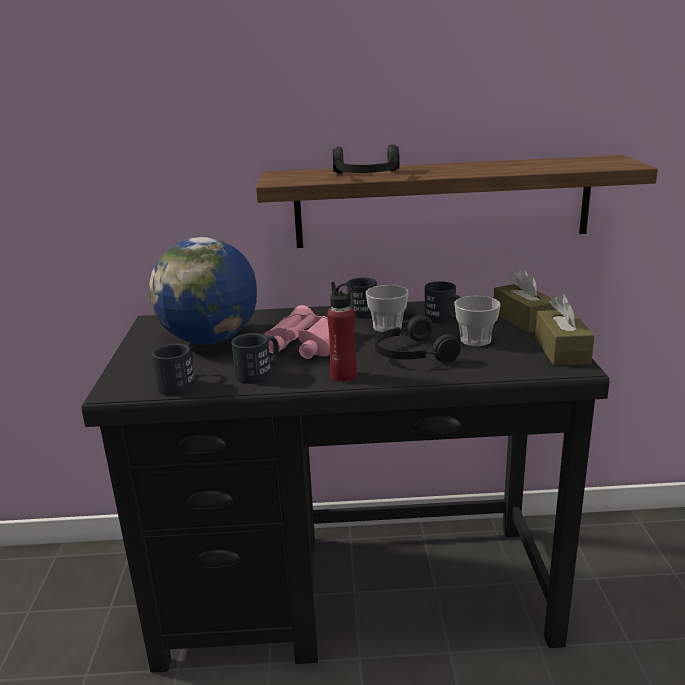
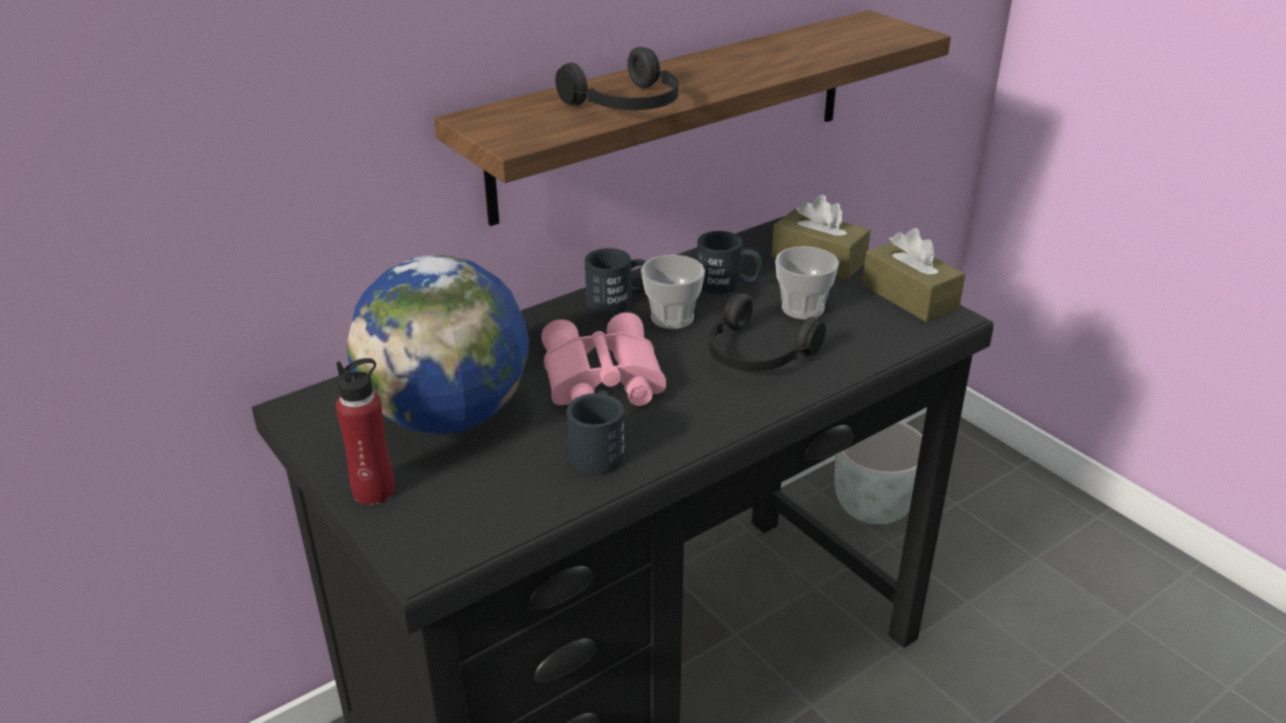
camera: 35 degrees left, 10 degrees up
black mug [152,343,195,395] -> none
red bottle [327,282,357,382] -> red bottle moved to [336,358,395,505]
none -> grey planter [834,421,922,524]

